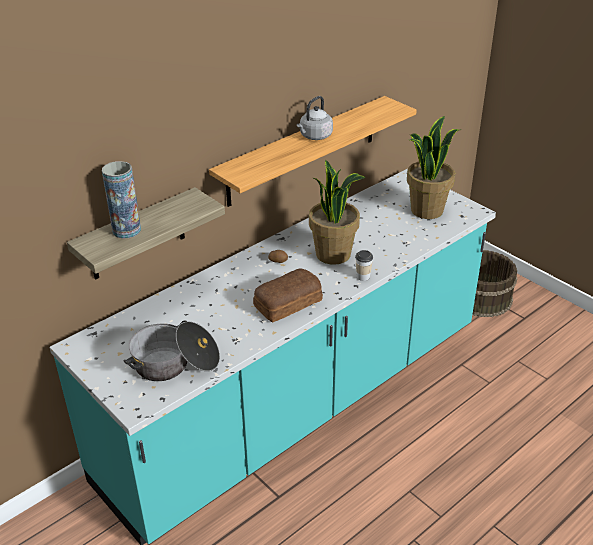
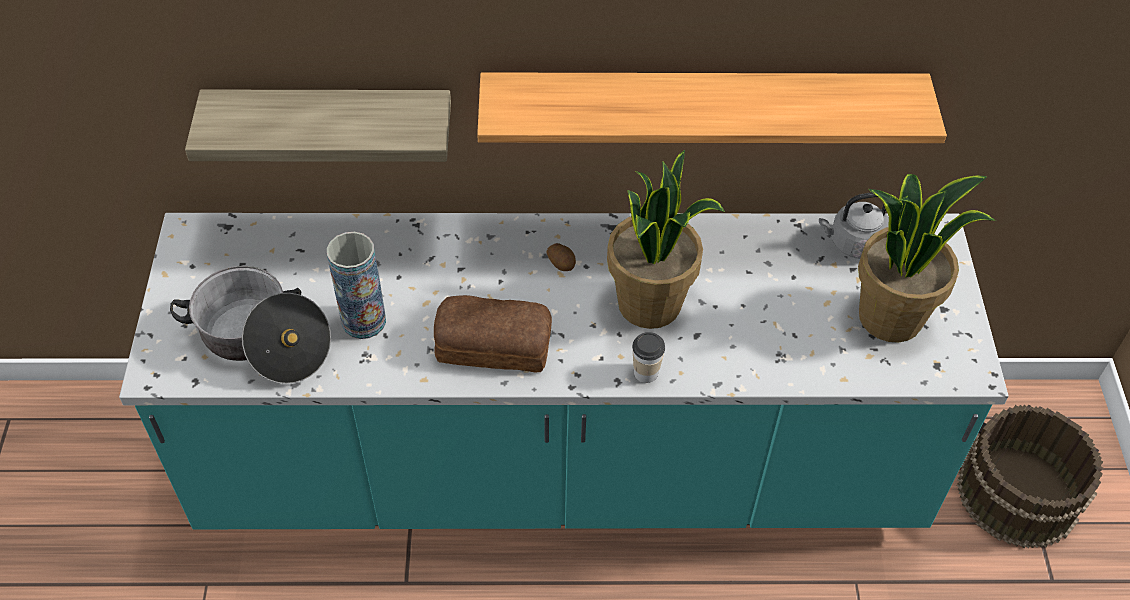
camera: 40 degrees right, 15 degrees up
vase [102,161,141,239] -> vase moved to [327,232,386,339]
grey kettle [297,96,333,140] -> grey kettle moved to [819,192,889,259]

